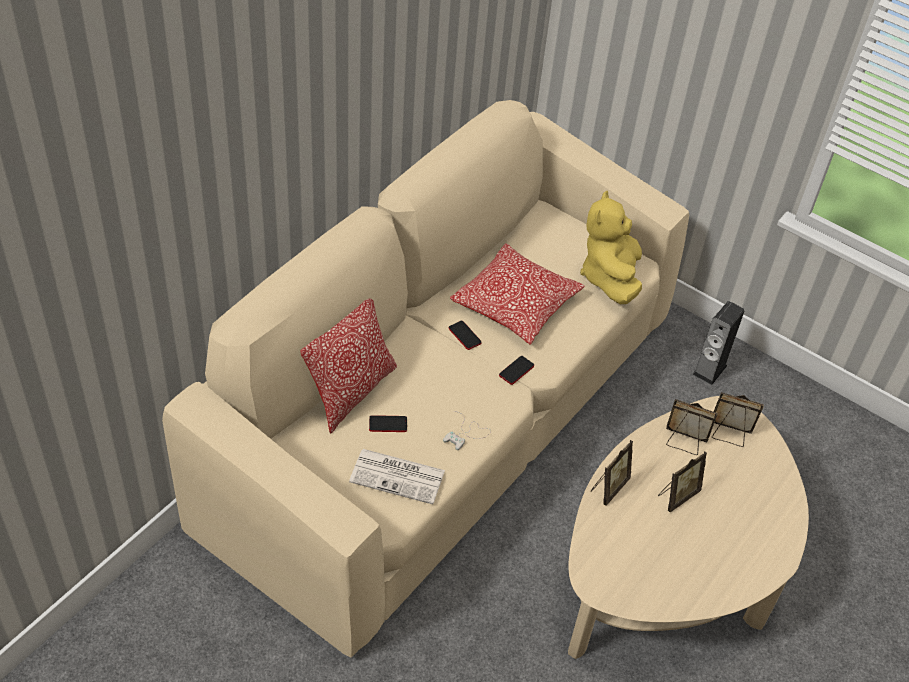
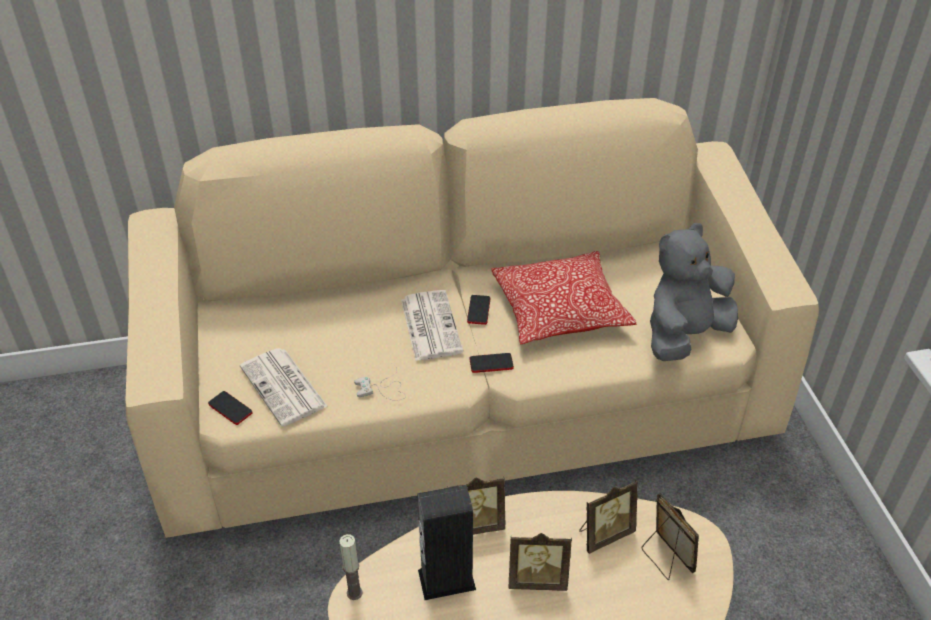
camera: 45 degrees right, 5 degrees down
pillow [300,298,397,434] -> none
phone [369,415,407,432] -> phone moved to [208,391,252,425]
yellow plush toy [580,191,642,304] -> grey plush toy [650,223,738,361]
picture frame [666,399,718,455] -> picture frame turned 90 degrees clockwise [579,480,638,554]
speaker [692,301,744,385] -> speaker moved to [417,485,476,600]
none -> candle [339,534,363,600]
none -> newspaper [401,290,463,361]

